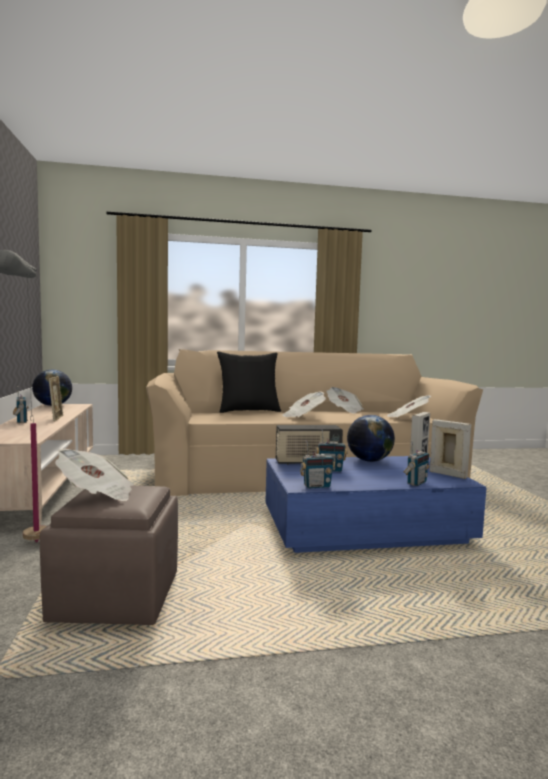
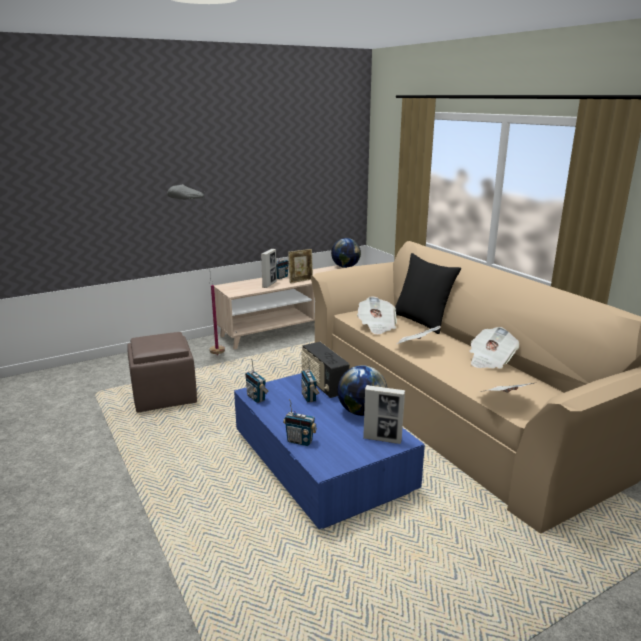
camera: 70 degrees right, 15 degrees up
newspaper [55,449,134,501] -> newspaper moved to [357,297,397,335]
picture frame [430,419,471,479] -> picture frame moved to [261,249,277,288]

